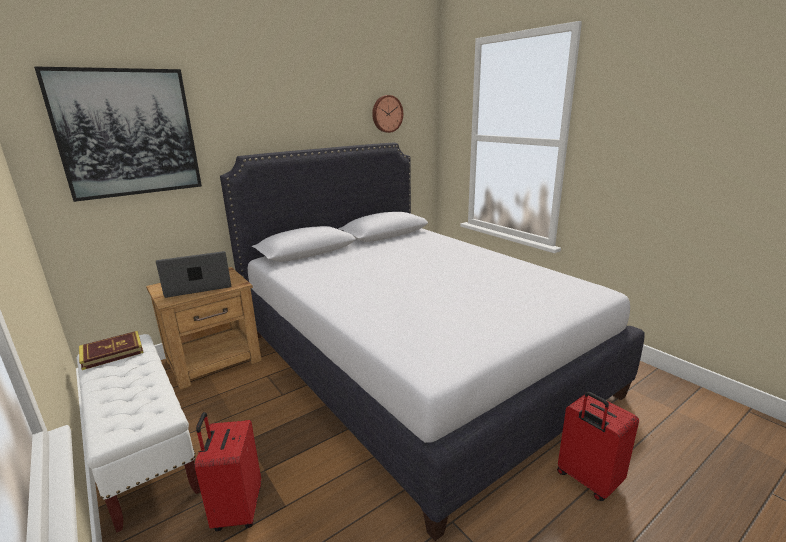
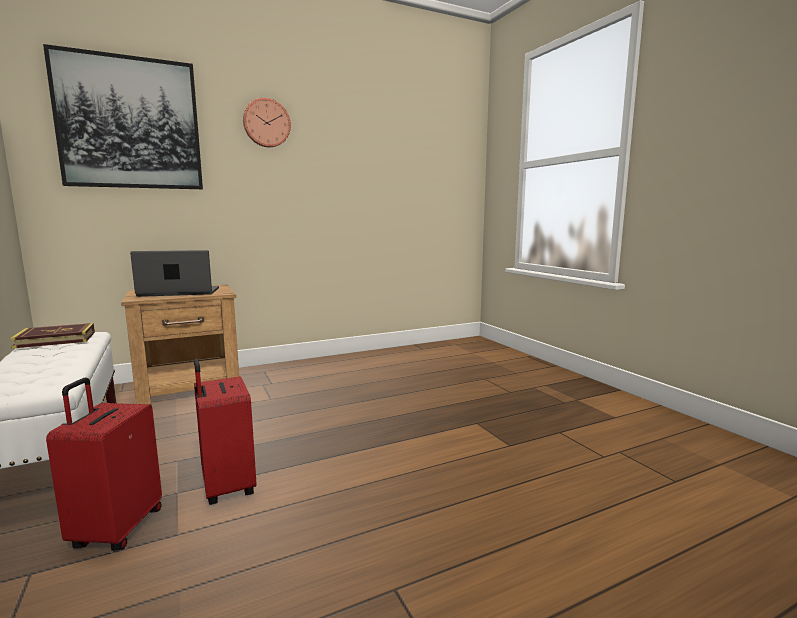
camera: 10 degrees right, 10 degrees down
white bed [220,143,645,541] -> none
wall clock [372,95,403,133] -> wall clock moved to [243,98,291,147]
red suitcase [557,392,639,501] -> red suitcase moved to [194,358,257,505]

